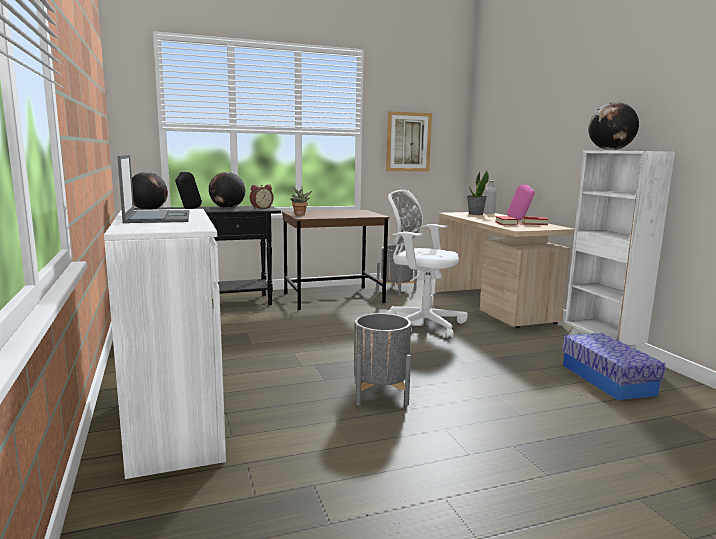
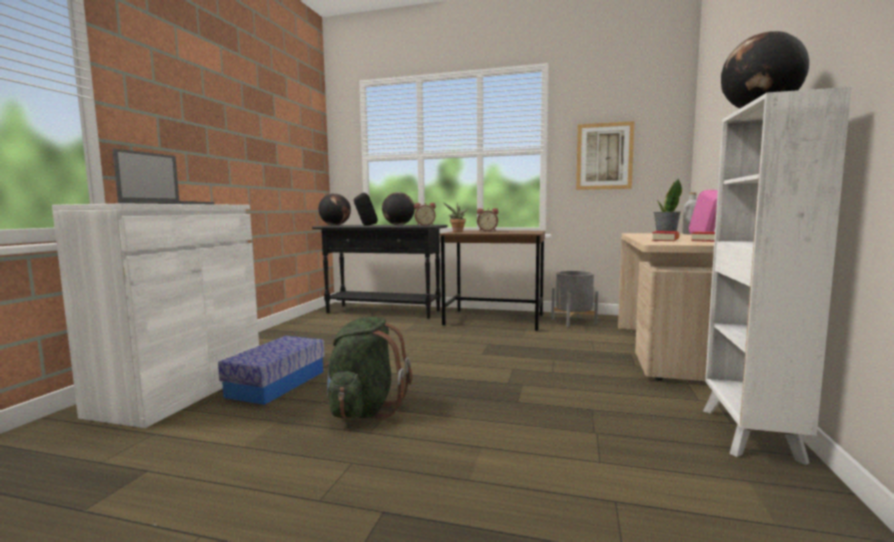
camera: 35 degrees right, 5 degrees down
grey planter [354,313,411,406] -> green backpack [325,317,412,419]
white office chair [386,190,468,338] -> none
storage box [562,333,666,400] -> storage box moved to [218,336,325,405]
none -> alarm clock [477,208,498,231]

